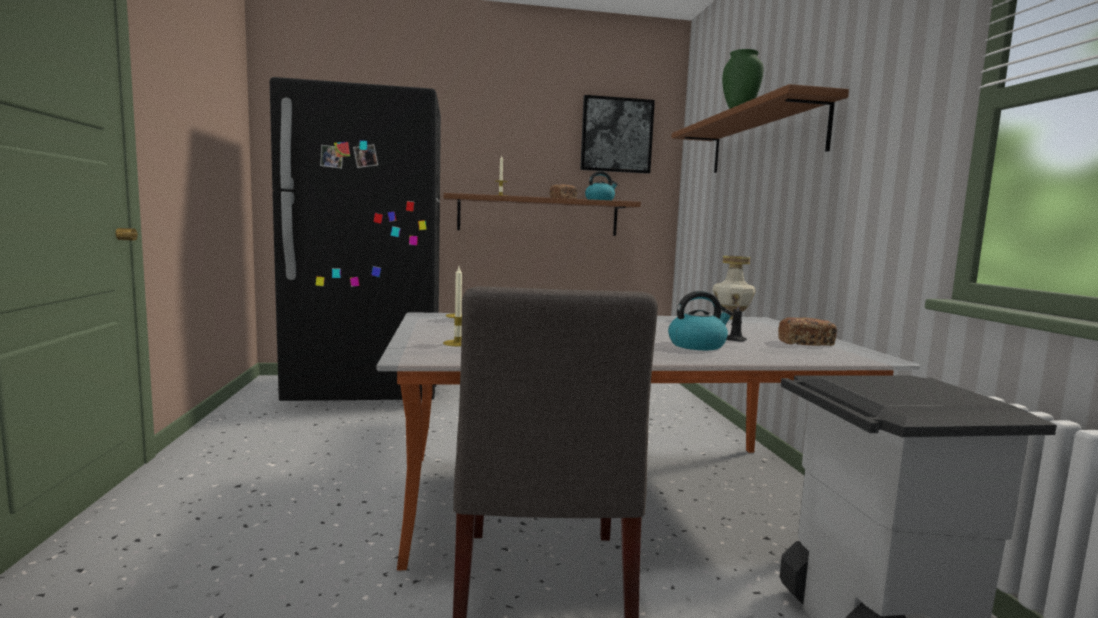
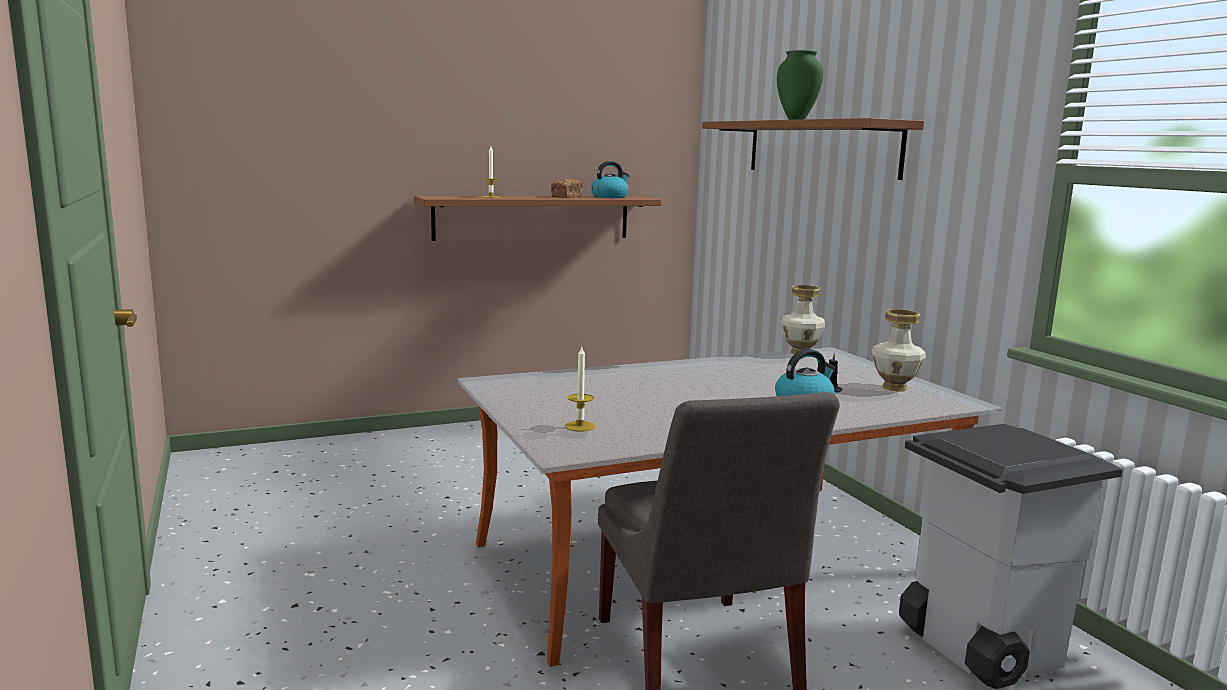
camera: 15 degrees left, 5 degrees up
black fridge [270,77,441,401] -> none
picture [580,95,655,174] -> none
bread [778,317,837,346] -> vase [871,309,926,392]

